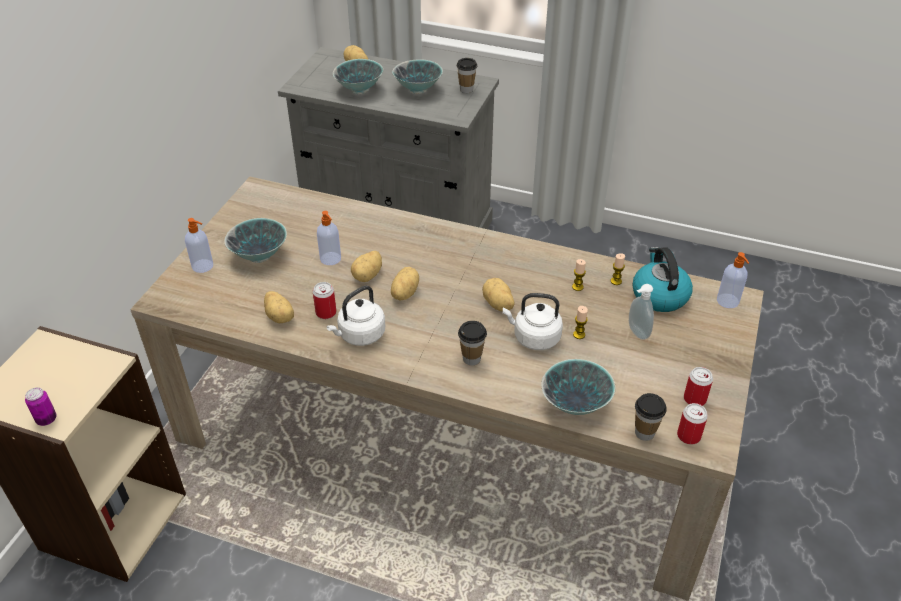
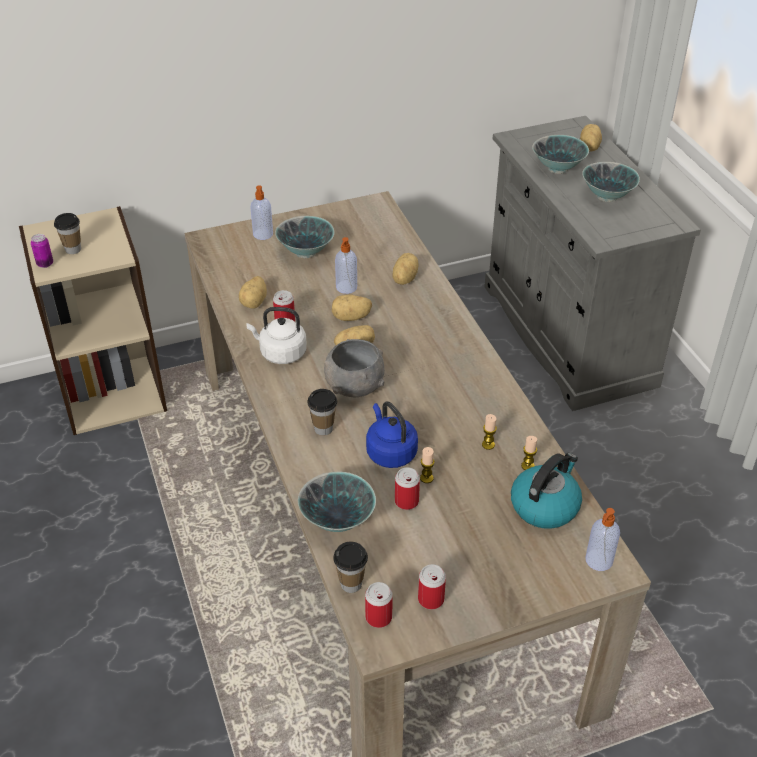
camera: 50 degrees right, 0 degrees up
cup [457,58,477,93] -> cup moved to [54,213,81,254]
potato [482,278,515,312] -> potato moved to [392,253,419,285]
white kettle [503,293,563,350] -> blue kettle [366,402,418,468]
soap dispenser [629,284,654,340] -> none
none -> grey bowl [324,339,384,397]
none -> can [395,467,420,510]

